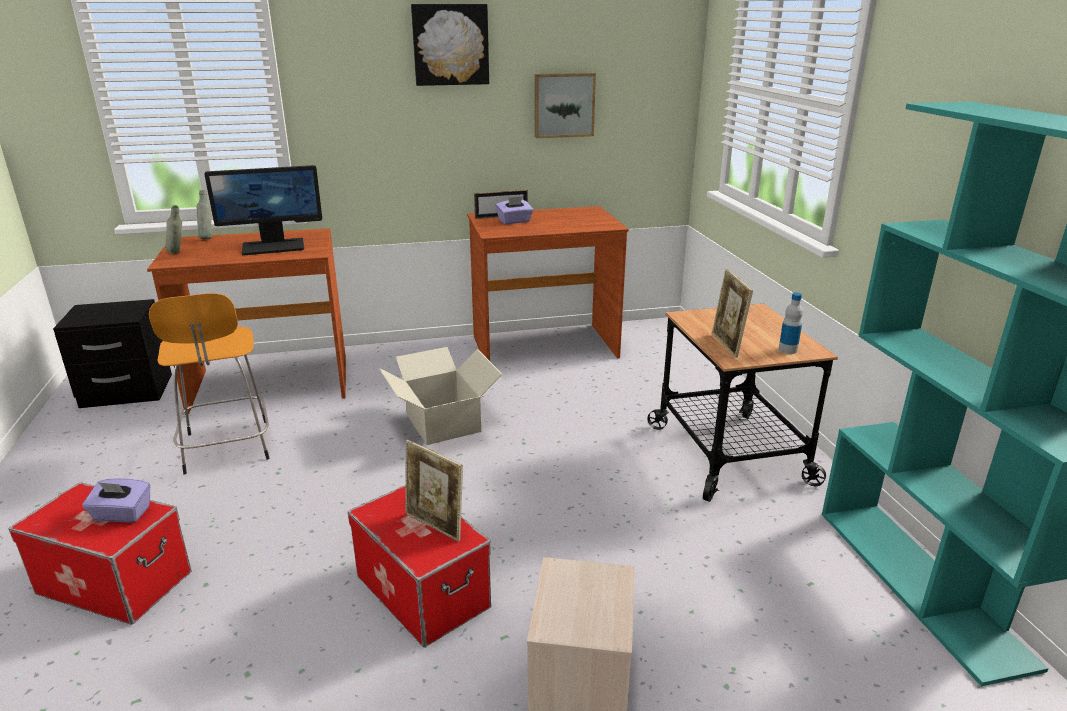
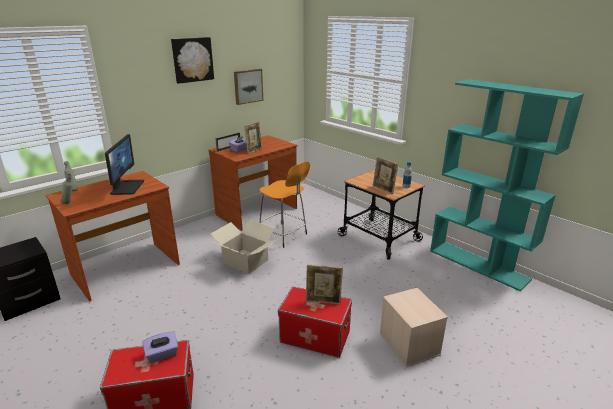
camera: 30 degrees left, 0 degrees up
orange stool [149,293,270,475] -> orange stool moved to [259,161,310,248]
monitor [204,165,322,255] -> monitor turned 45 degrees counterclockwise [105,134,144,195]
none -> picture frame [244,121,262,154]

